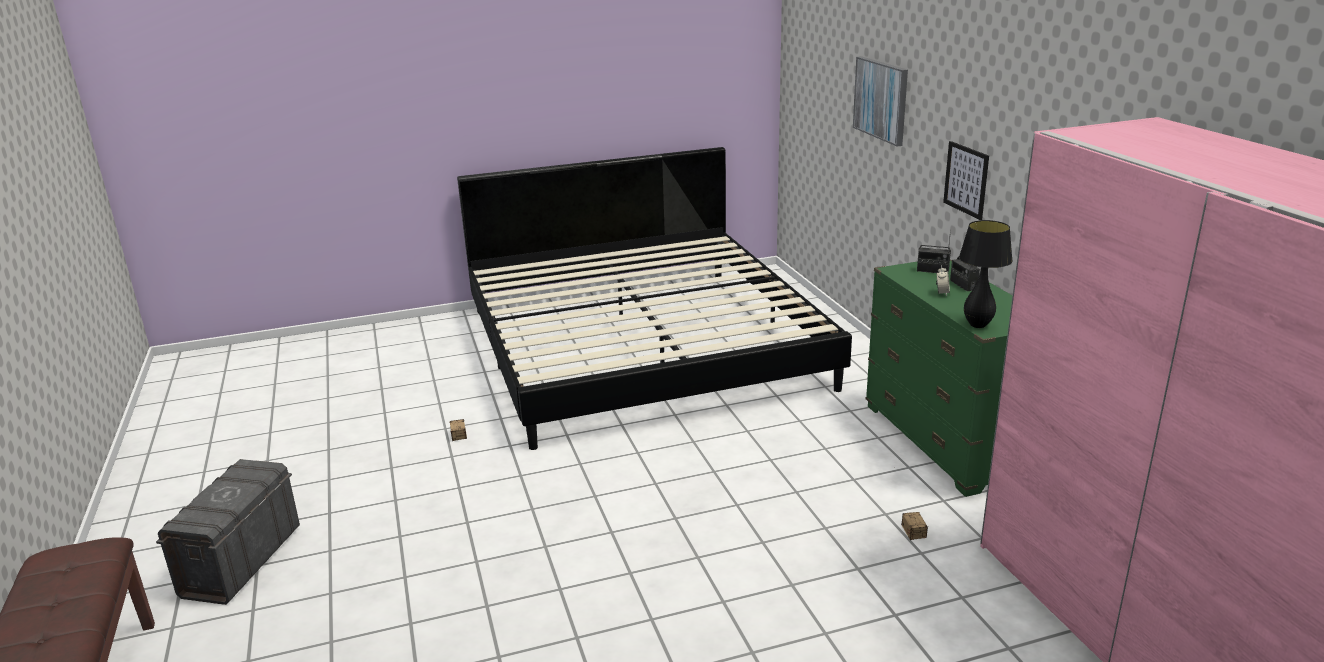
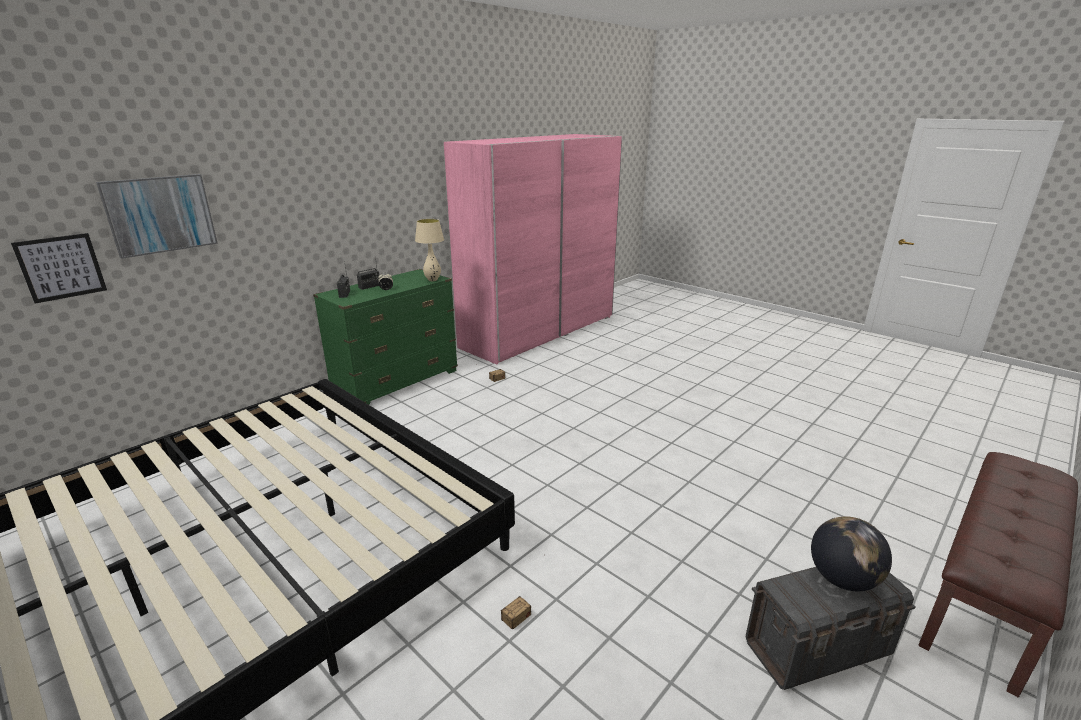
camera: 120 degrees left, 0 degrees up
picture [943,141,989,220] -> picture moved to [11,233,107,304]
black table lamp [959,220,1013,328] -> beige table lamp [415,219,444,281]
none -> globe [811,516,892,591]

